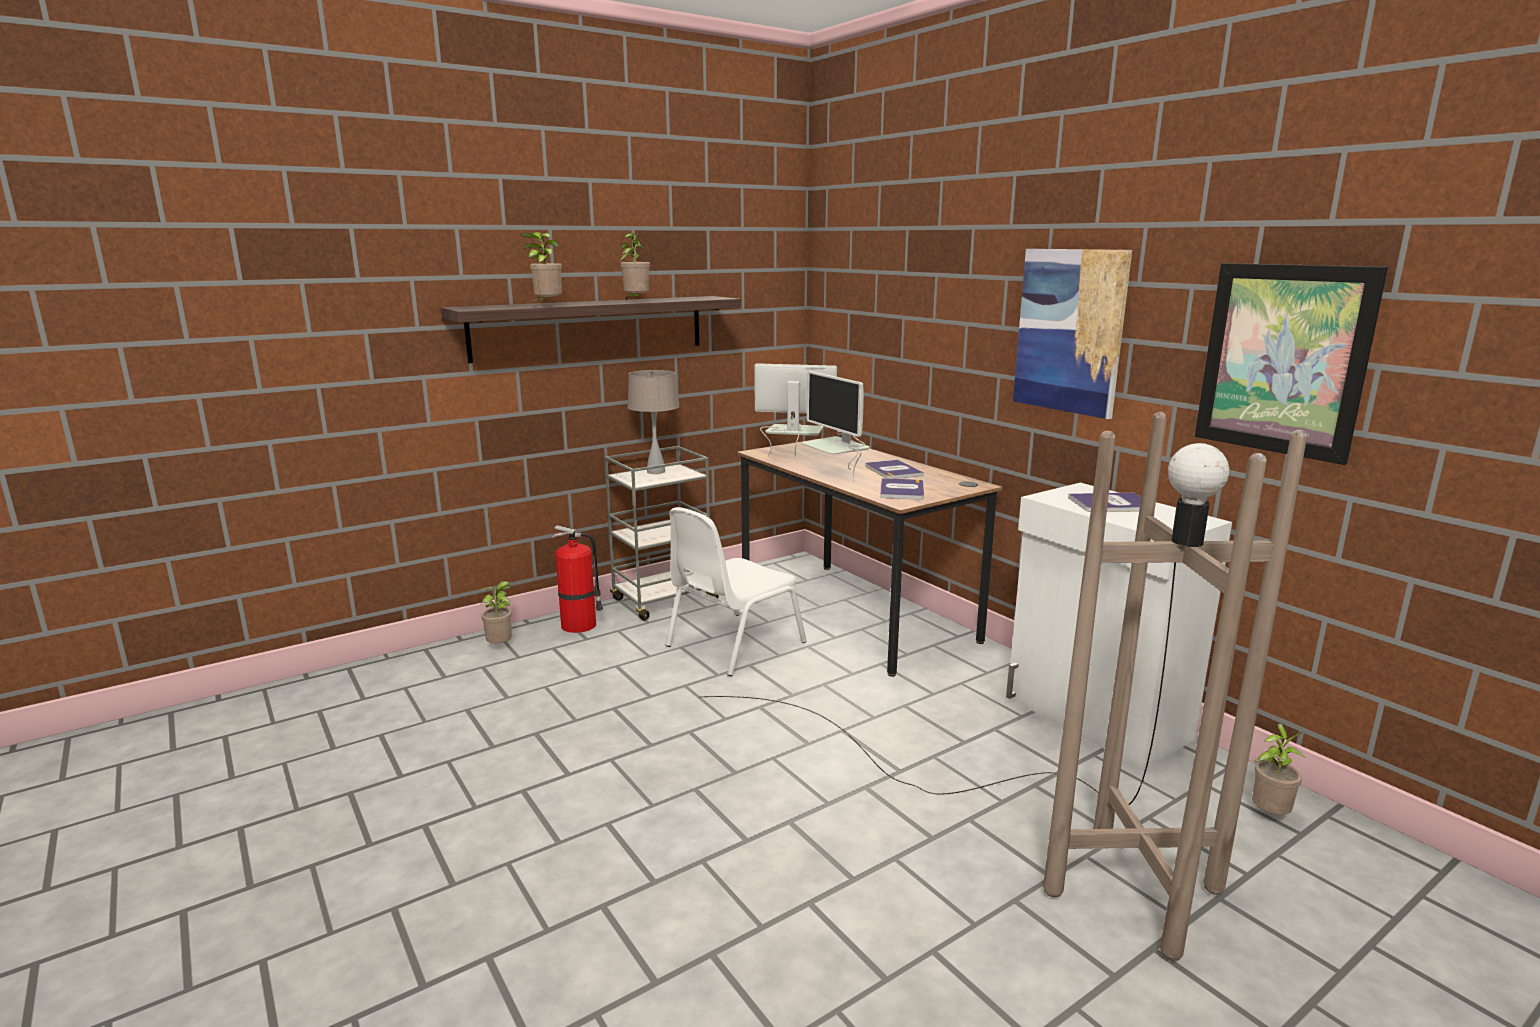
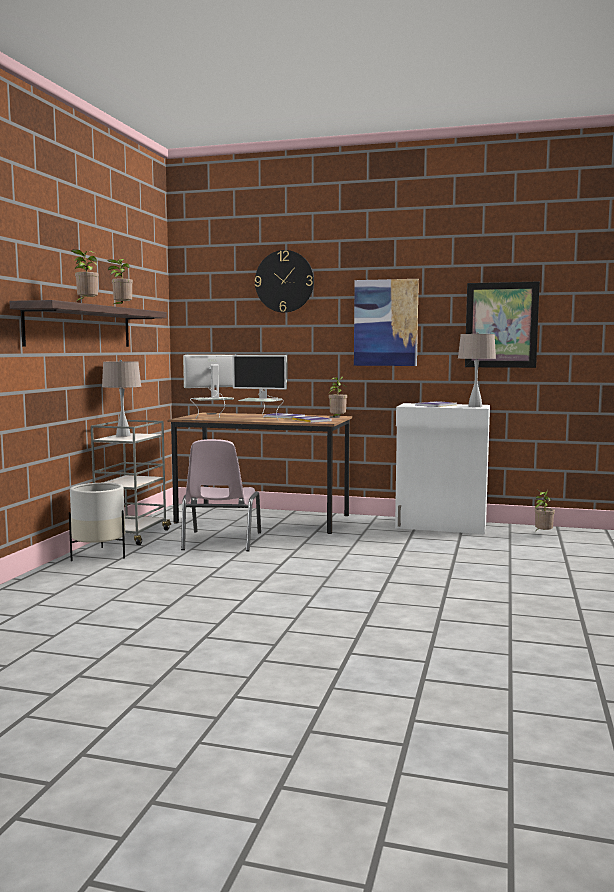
camera: 40 degrees left, 10 degrees down
potted plant [480,581,512,643] -> potted plant moved to [328,376,347,417]
fire extinguisher [552,525,603,633] -> white planter [69,483,125,561]
white chair [666,507,807,676] -> pink chair [181,439,261,551]
brown floor lamp [701,412,1307,961] -> none
none -> wall clock [255,250,314,313]
none -> beige table lamp [458,332,496,407]

